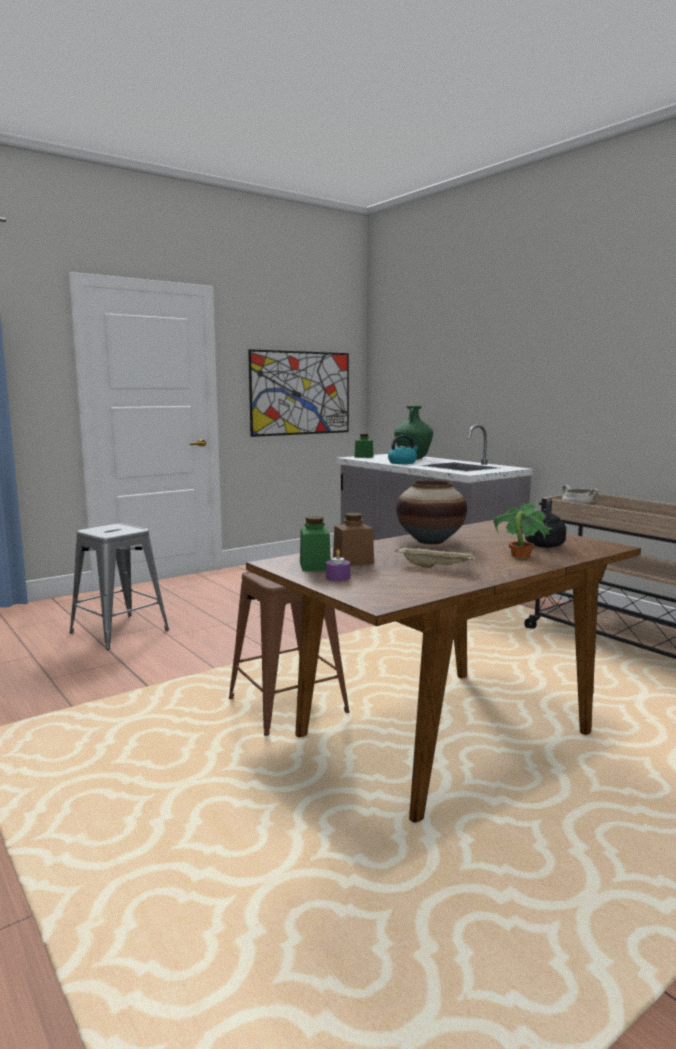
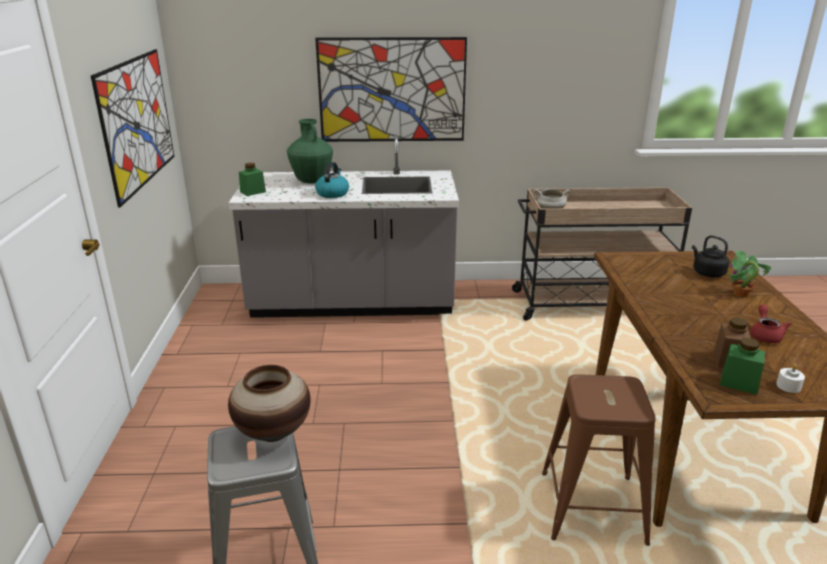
camera: 55 degrees left, 15 degrees up
purple candle [326,550,350,582] -> white candle [776,364,805,393]
beige tray [395,546,475,568] -> red teapot [751,304,792,343]
vase [396,480,467,545] -> vase moved to [228,365,311,442]
none -> picture [315,37,467,142]

